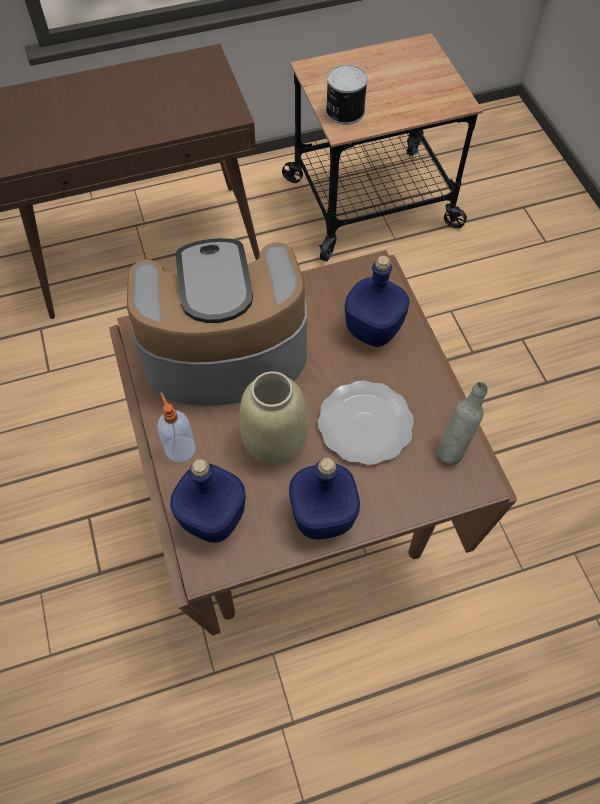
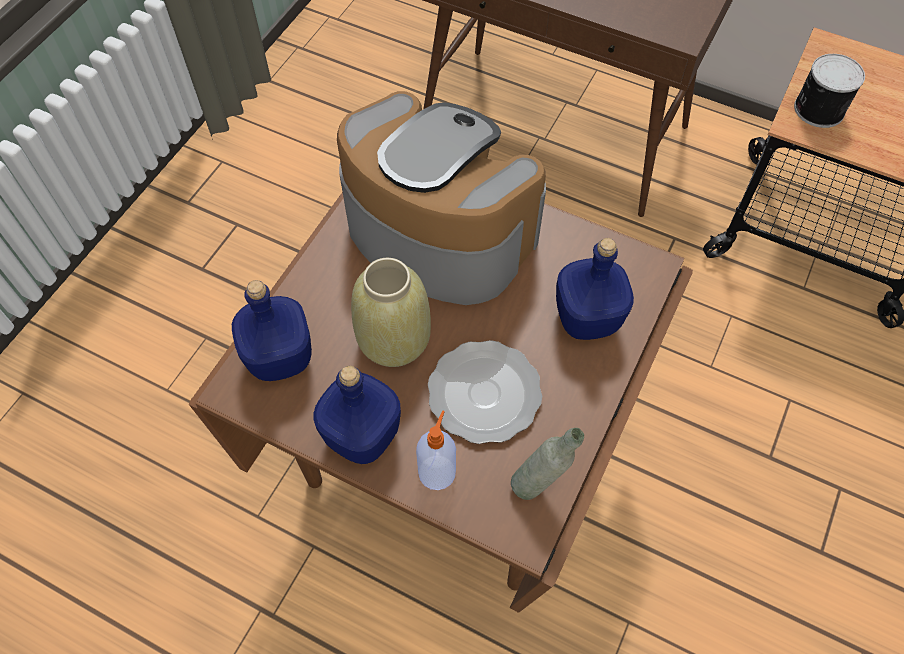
camera: 45 degrees right, 0 degrees up
soap dispenser [157,393,196,462] -> soap dispenser moved to [416,410,456,490]

